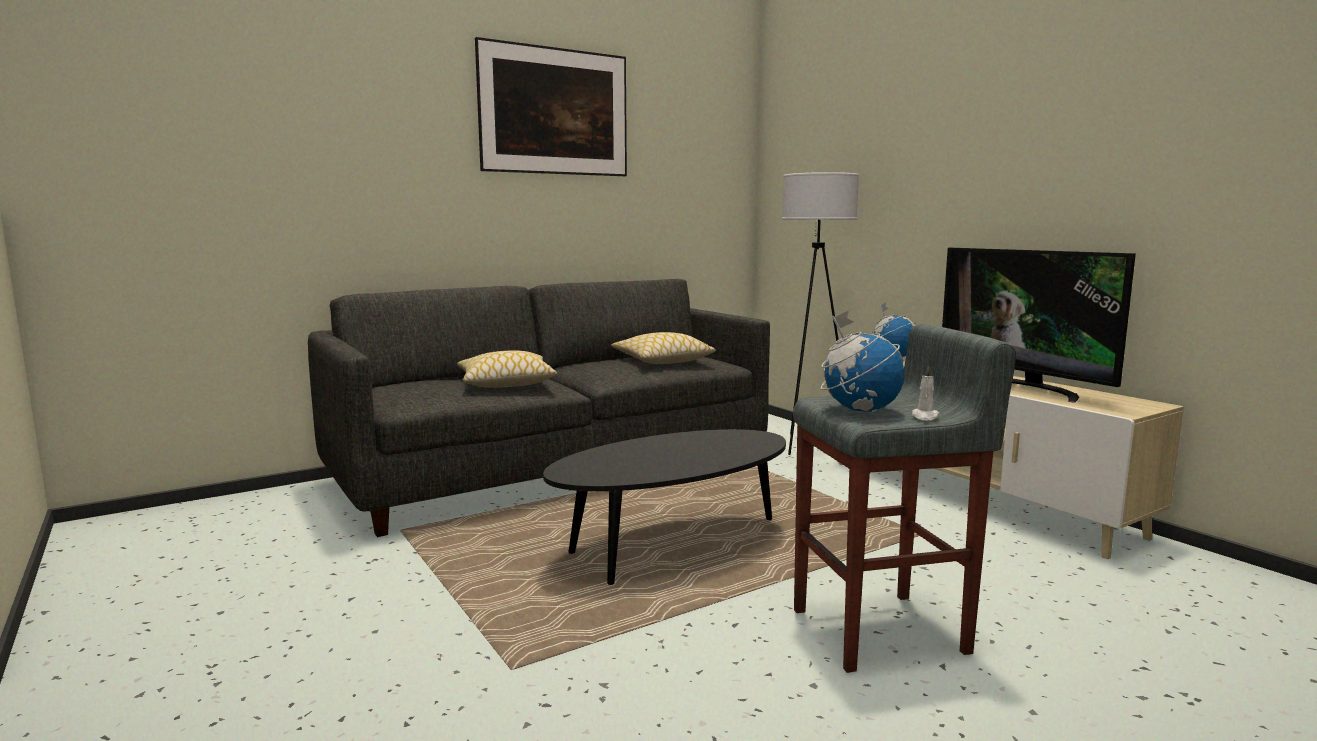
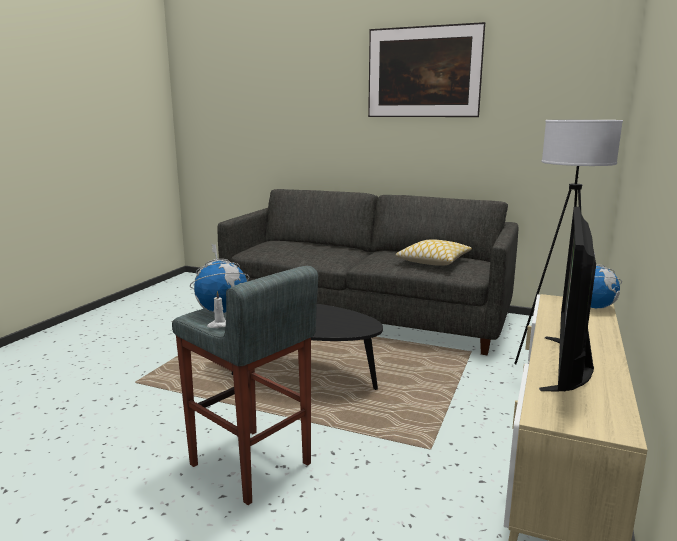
camera: 55 degrees right, 5 degrees up
pillow [457,350,557,388] -> none

